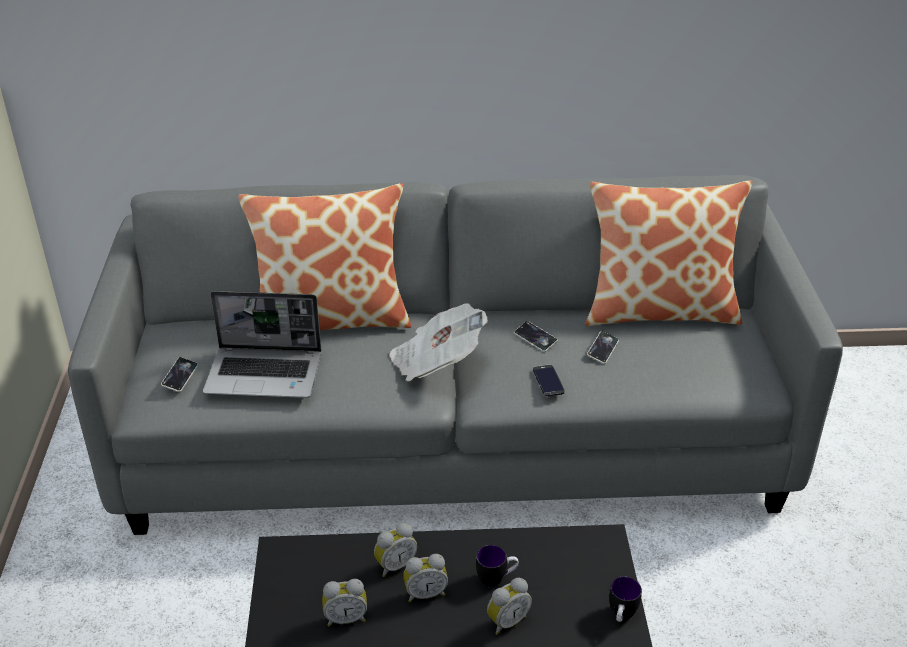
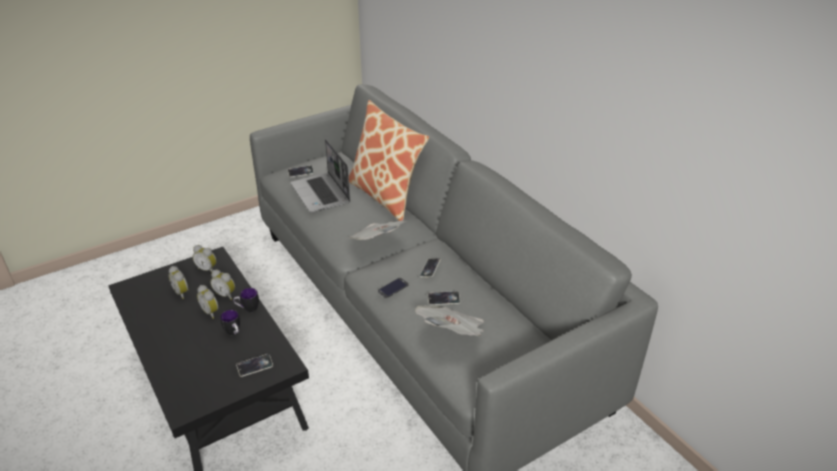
camera: 60 degrees right, 0 degrees up
alarm clock [487,578,532,635] -> alarm clock moved to [193,245,216,272]
pillow [585,181,752,326] -> none
mug [609,576,642,622] -> mug moved to [233,288,259,312]
none -> phone [236,354,273,377]
none -> newspaper [415,306,484,336]

